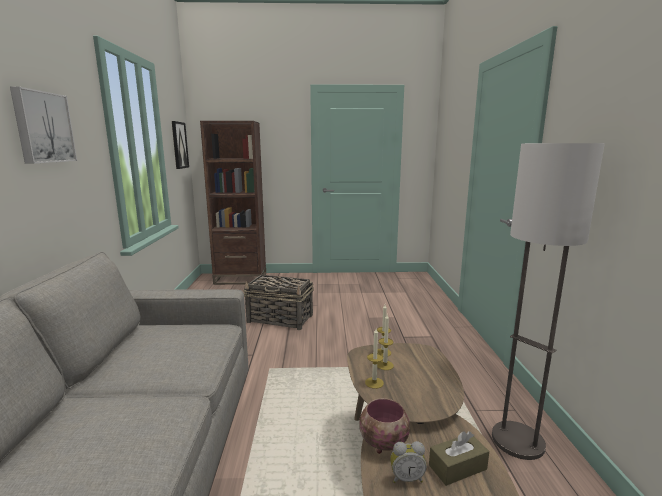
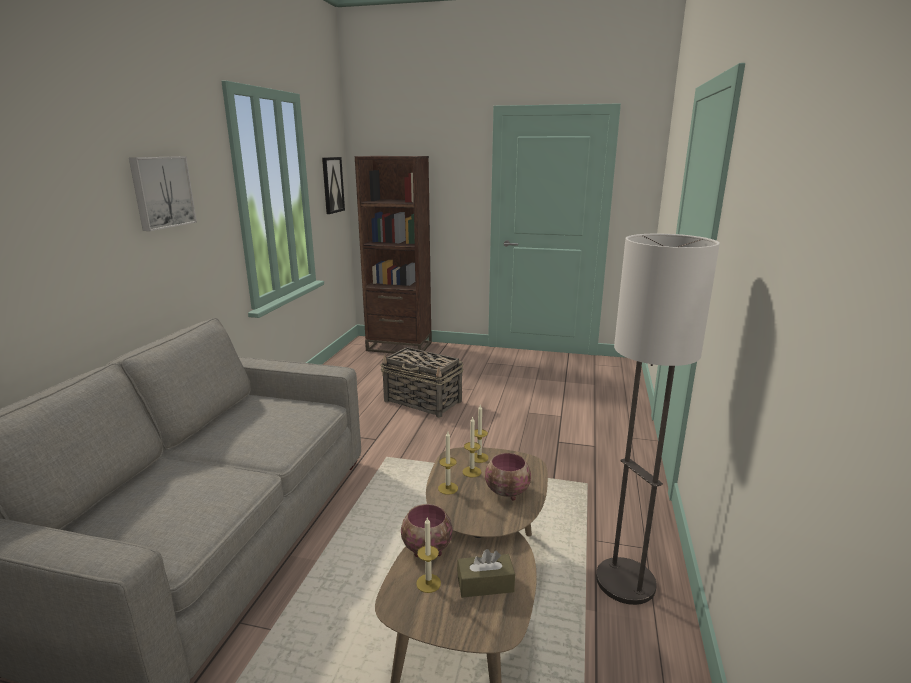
camera: 15 degrees right, 5 degrees up
alarm clock [390,441,427,483] -> candle [416,516,441,593]
none -> bowl [485,453,531,500]

